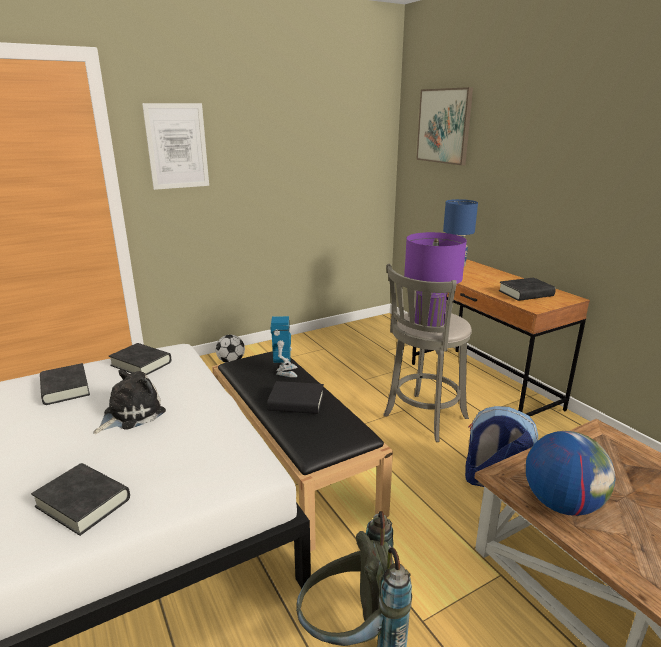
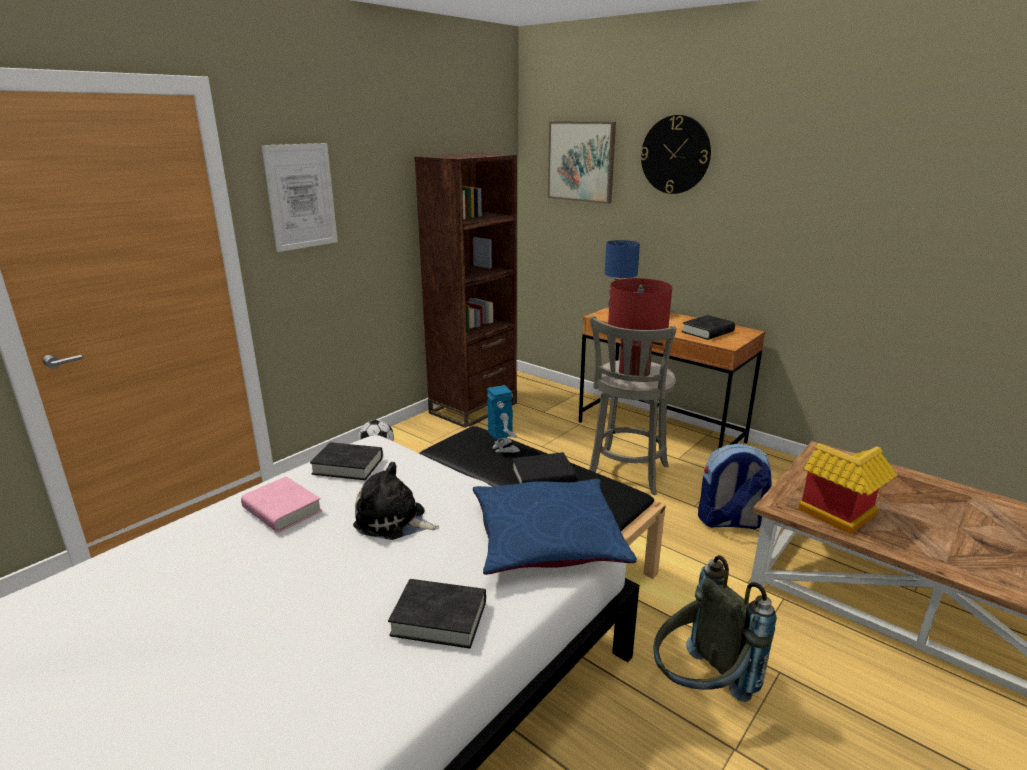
camera: 20 degrees left, 0 degrees up
black book [40,363,90,405] -> pink book [241,476,322,533]
plush toy [93,369,166,434] -> plush toy turned 90 degrees counterclockwise [353,462,439,540]
purple table lamp [404,232,467,327] -> red table lamp [608,278,673,376]
globe [526,431,615,516] -> toy house [798,443,897,535]
none -> brown bookcase [414,153,517,428]
none -> blue pillow [473,479,637,575]
none -> wall clock [640,115,711,194]

